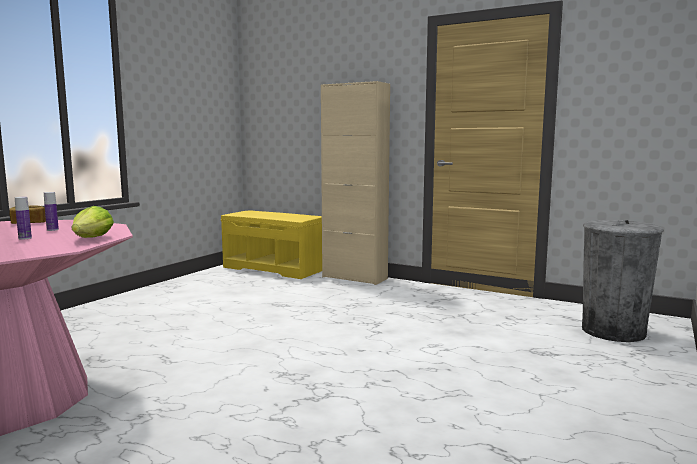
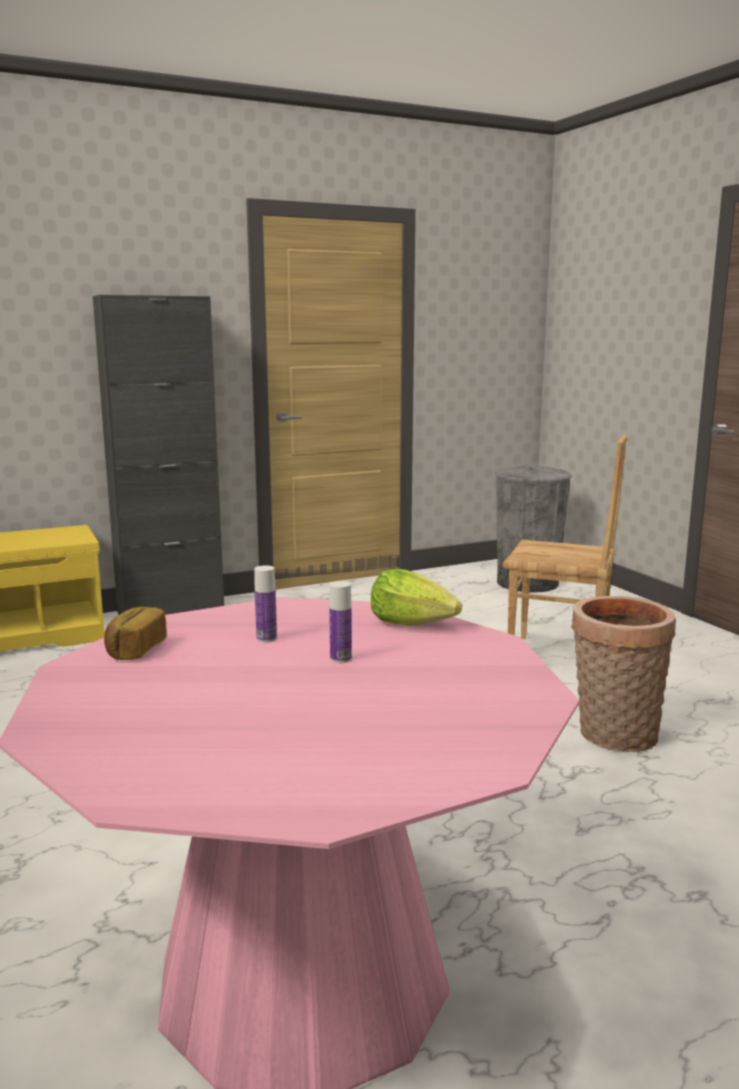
camera: 55 degrees left, 5 degrees up
beige cabinet [321,81,390,285] -> black cabinet [93,295,224,615]
none -> brown chair [503,434,627,639]
none -> basket [571,596,676,752]

